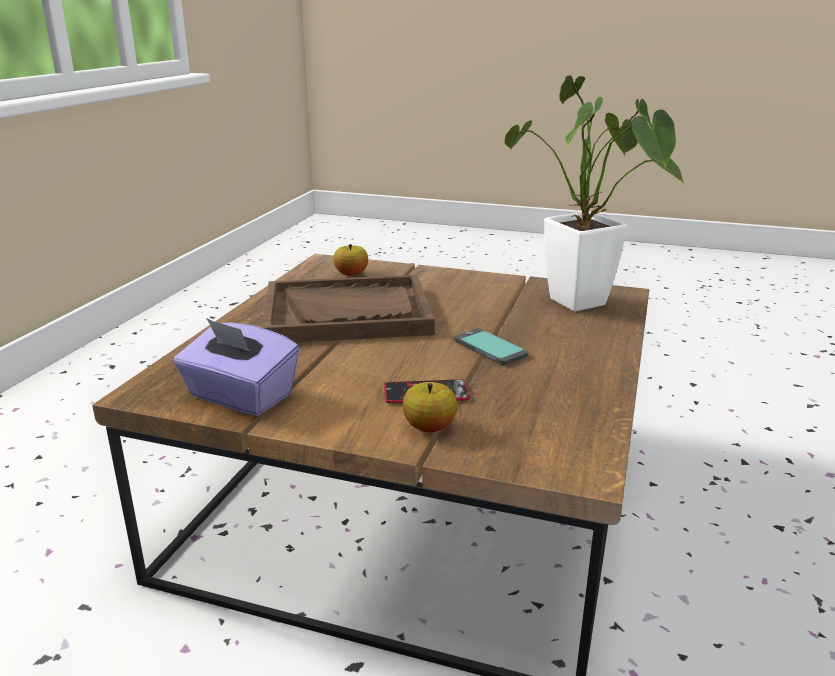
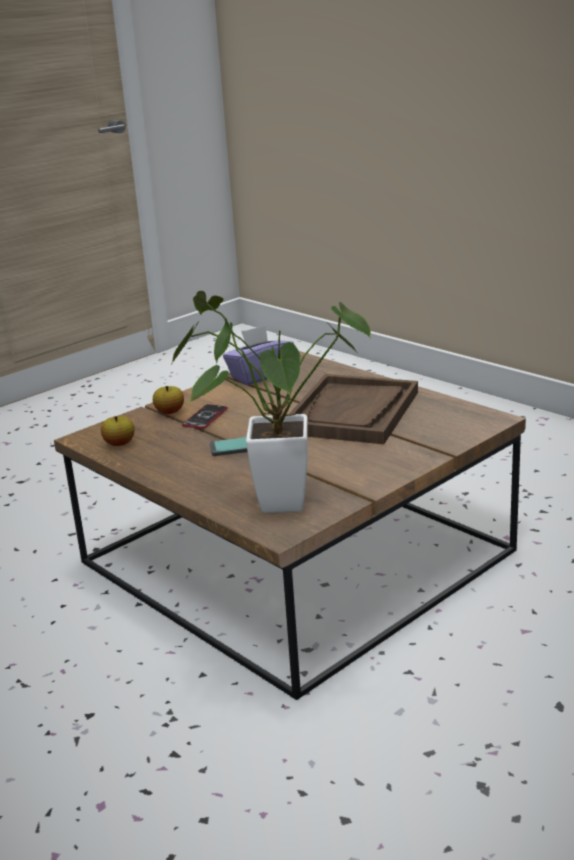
camera: 120 degrees right, 0 degrees up
apple [333,244,368,276] -> apple moved to [101,416,135,446]

